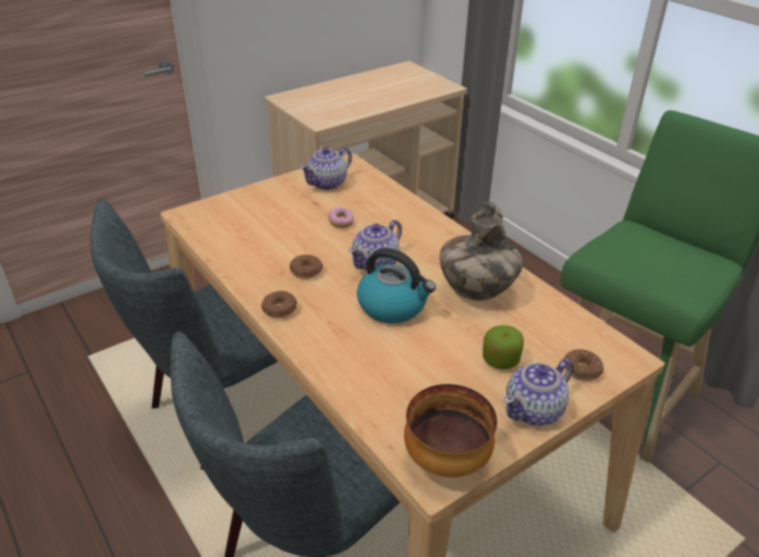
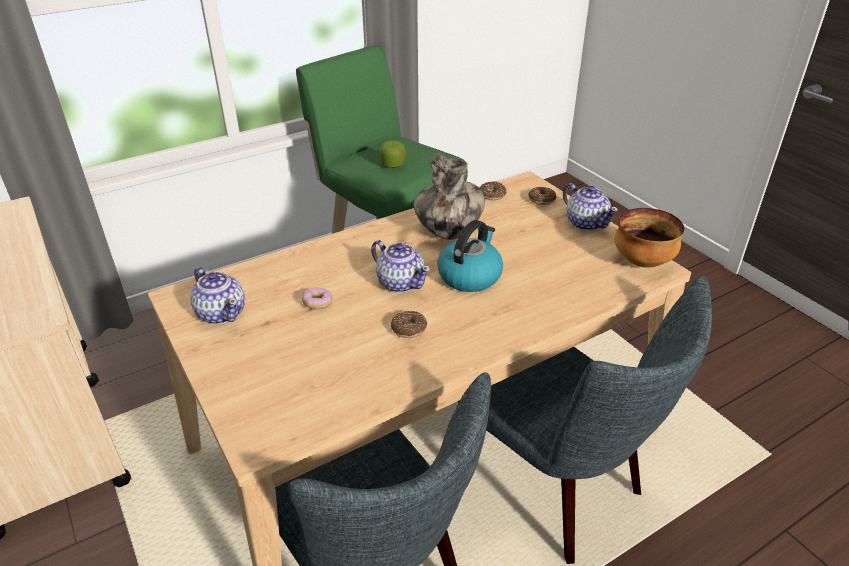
camera: 85 degrees left, 0 degrees up
donut [261,291,297,318] -> donut moved to [480,181,507,200]
apple [483,325,524,369] -> apple moved to [380,140,405,168]

